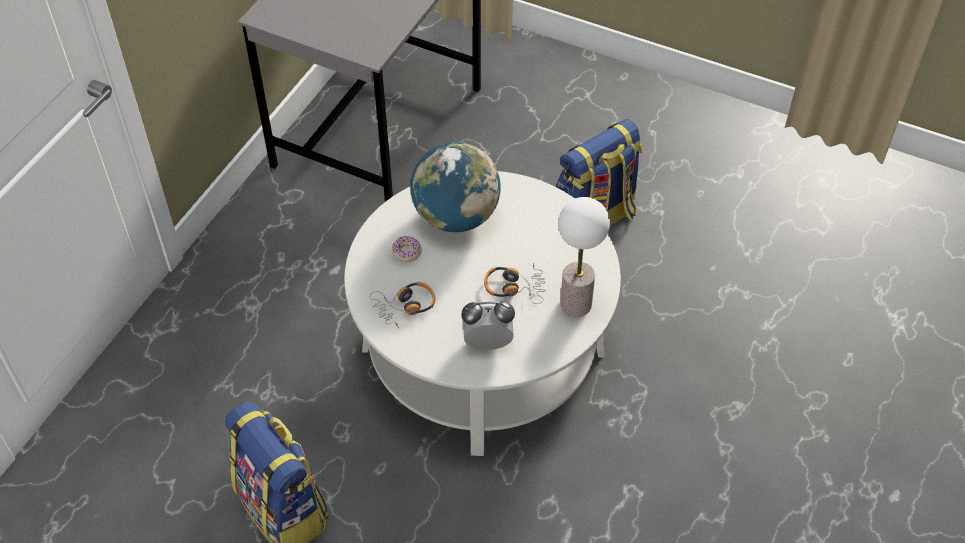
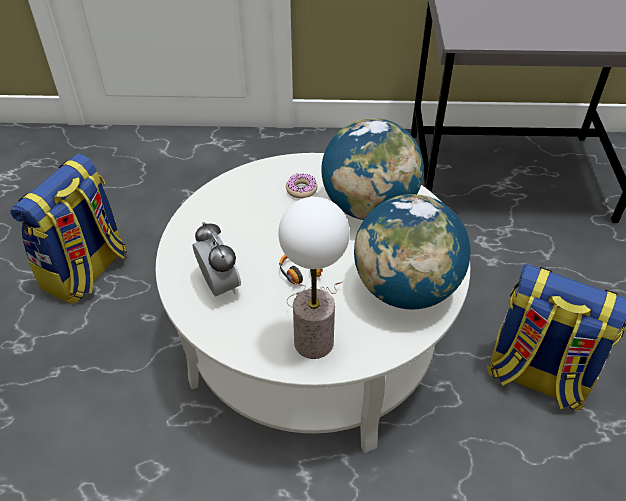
camera: 65 degrees right, 5 degrees down
headphones [370,282,435,328] -> none
none -> globe [354,194,470,309]

